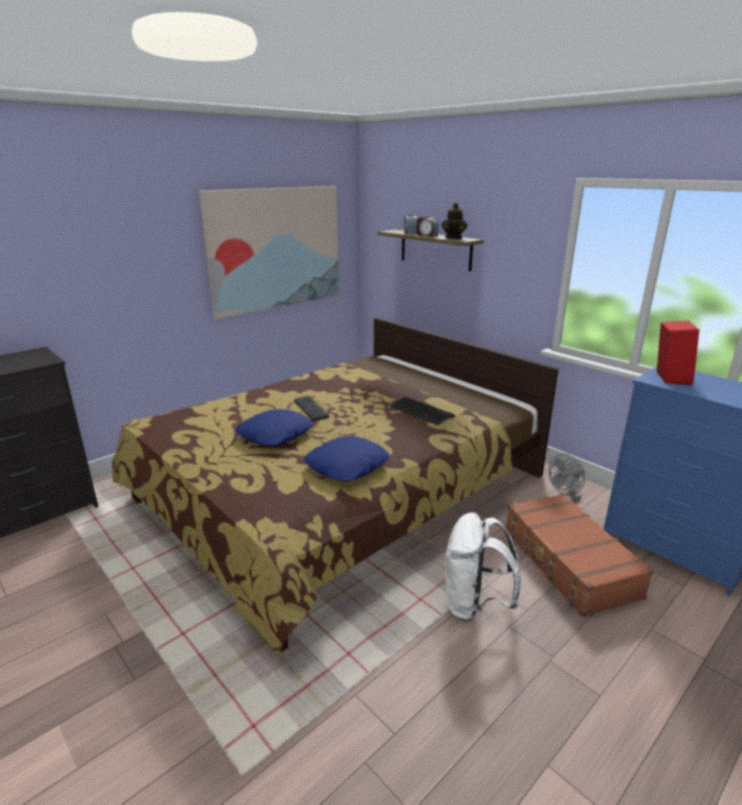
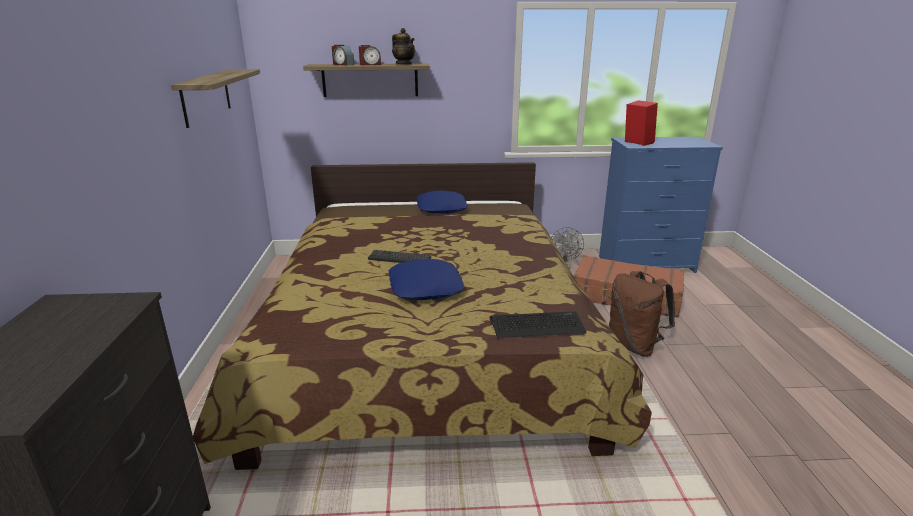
camera: 50 degrees left, 0 degrees up
picture [199,186,339,319] -> shelf [171,69,260,128]
blue pillow [304,436,389,482] -> blue pillow moved to [417,190,468,214]
keyboard [390,397,455,425] -> keyboard moved to [489,311,586,338]
white backpack [445,512,521,622] -> brown backpack [609,271,675,357]

